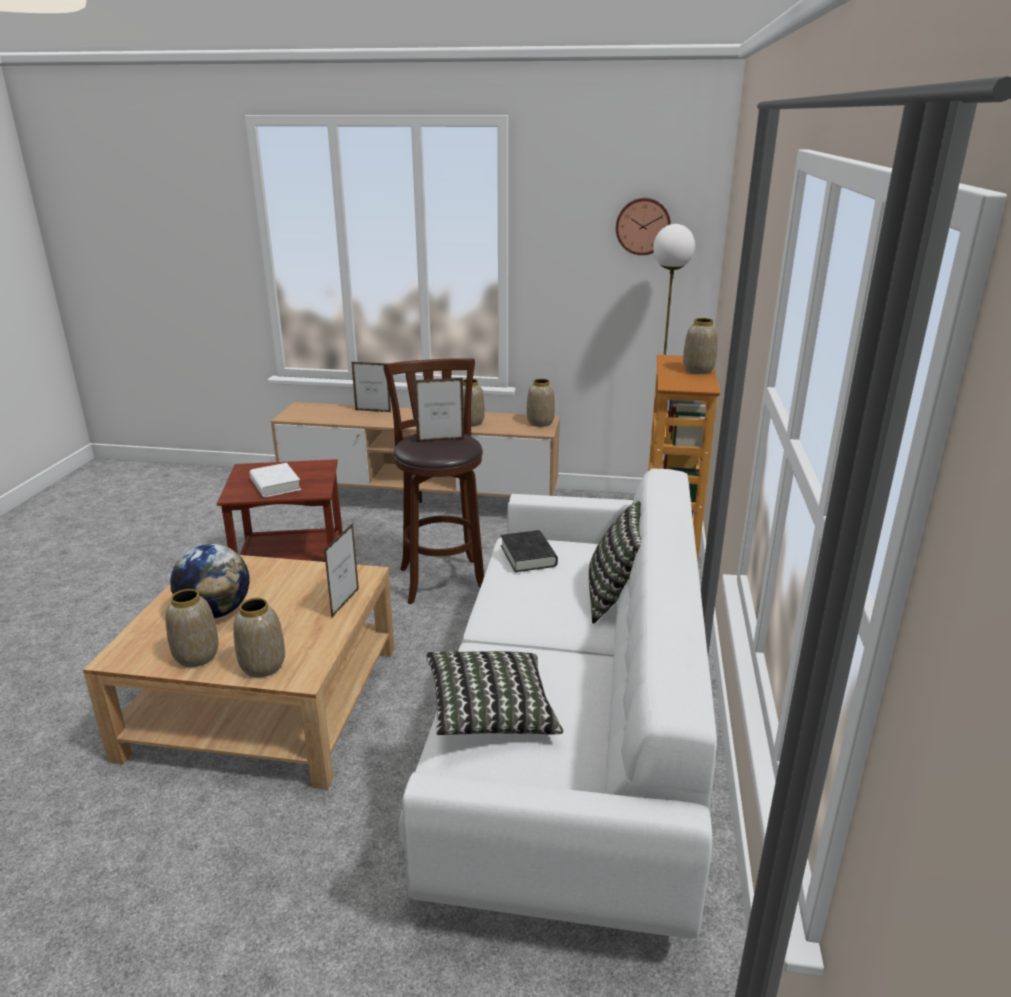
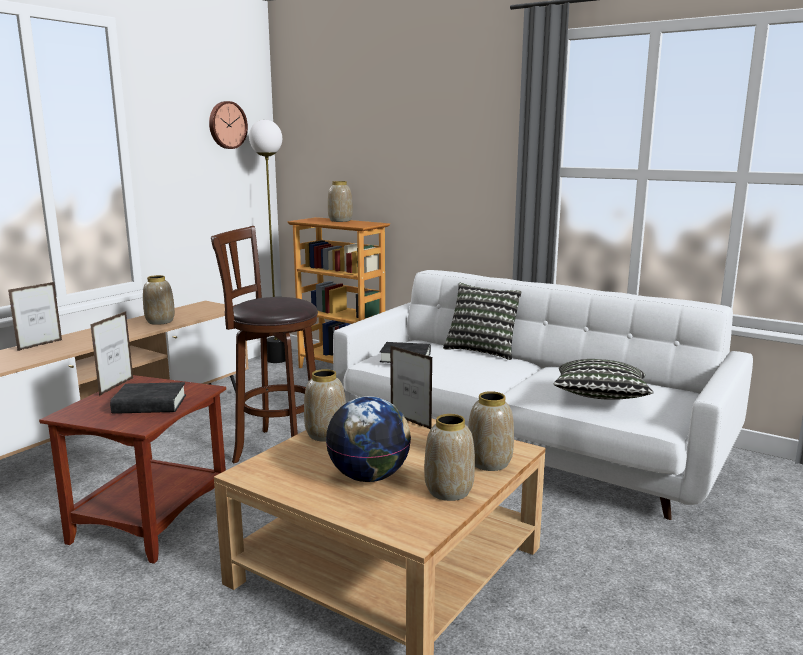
camera: 65 degrees left, 10 degrees down
white book [249,463,301,497] -> black book [110,382,186,414]
picture frame [414,378,464,442] -> picture frame moved to [90,311,133,396]
vase [527,379,555,427] -> vase moved to [304,369,346,442]

